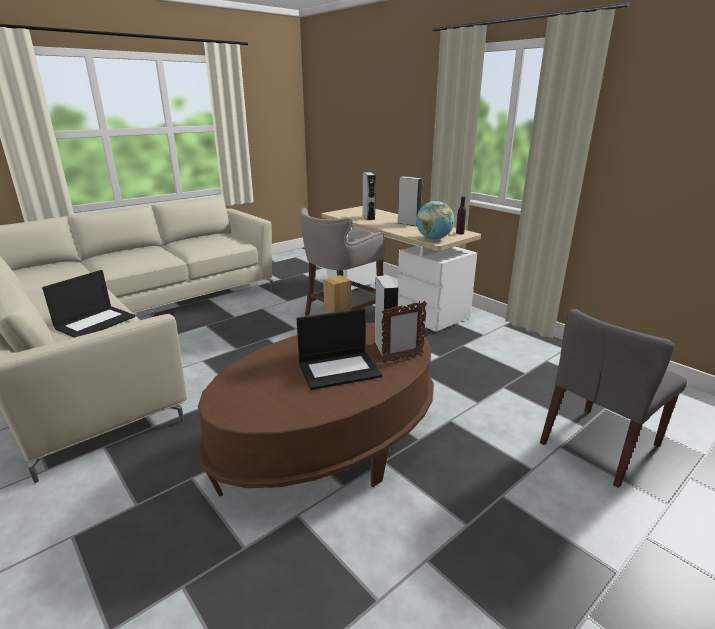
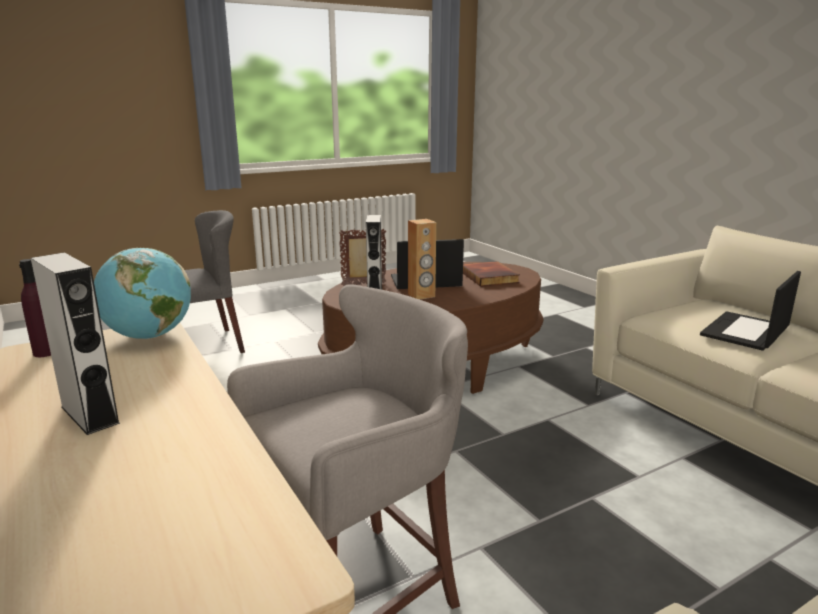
camera: 170 degrees left, 5 degrees down
grey speaker [363,172,376,220] -> none
none -> book [463,261,520,287]

